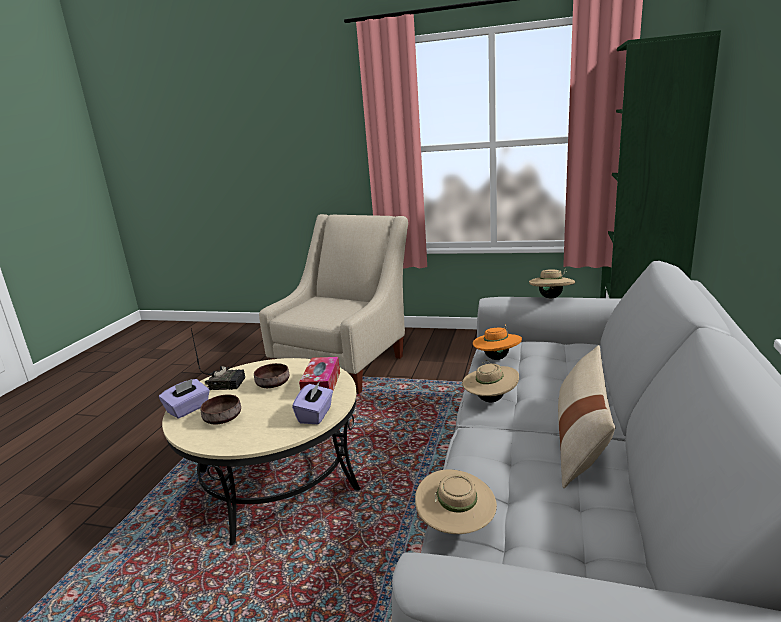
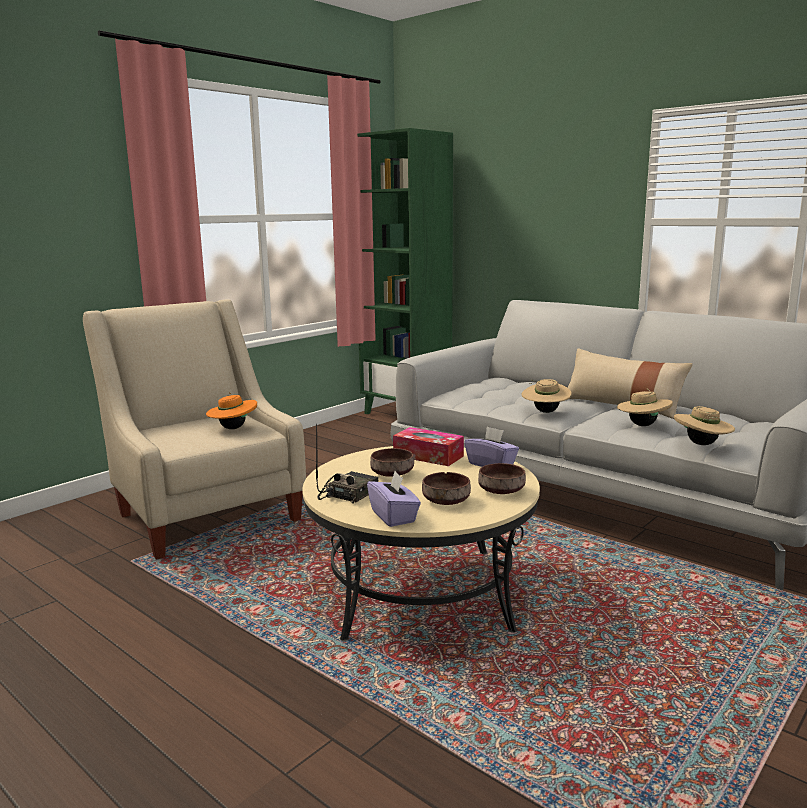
camera: 65 degrees left, 5 degrees down
orange hat [473,324,522,360] -> orange hat moved to [206,392,257,429]
beige hat [529,269,575,298] -> beige hat moved to [617,388,673,426]
none -> brown bowl [478,463,526,494]

